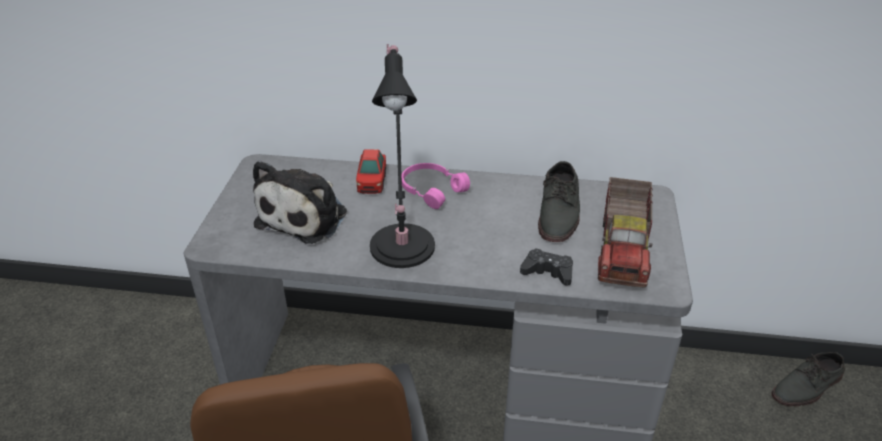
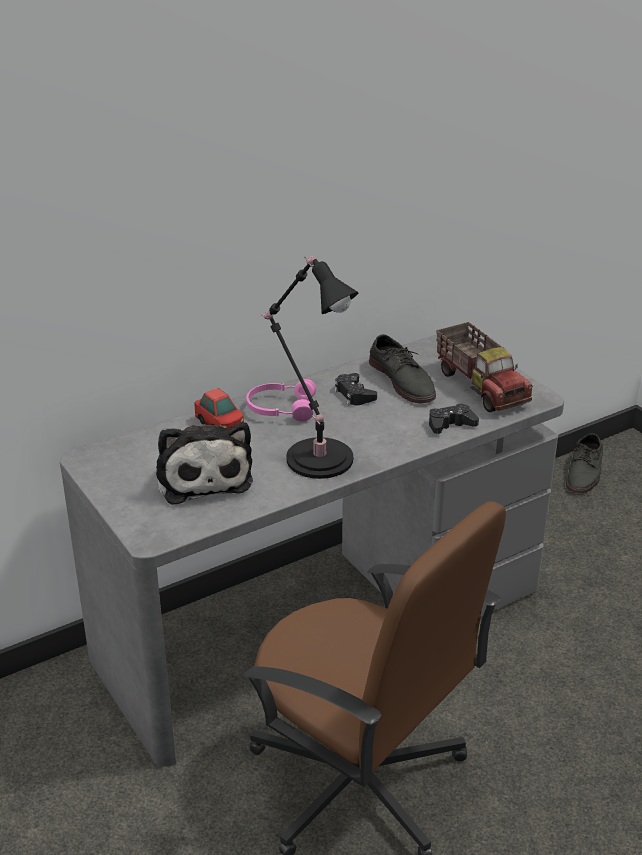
camera: 40 degrees left, 5 degrees down
none -> black game controller [334,373,377,405]

